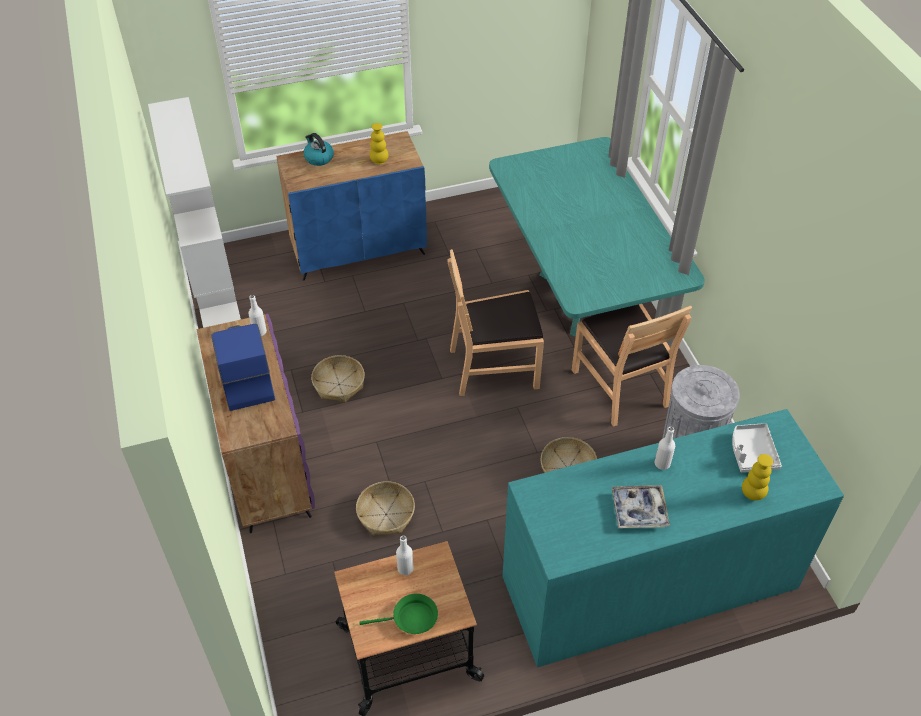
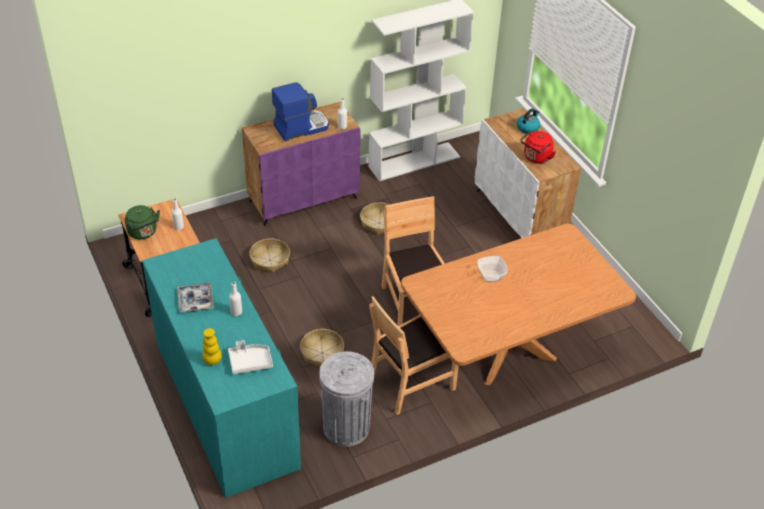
camera: 80 degrees right, 5 degrees down
blue cabinet [277,131,427,281] -> white cabinet [475,108,581,238]
green frying pan [359,593,438,634] -> green kettle [125,205,160,239]
yellow vase [370,123,389,164] -> red kettle [520,131,556,163]
turquoise dining table [489,137,705,337] -> brown dining table [401,224,636,386]
none -> bowl [477,256,508,282]

